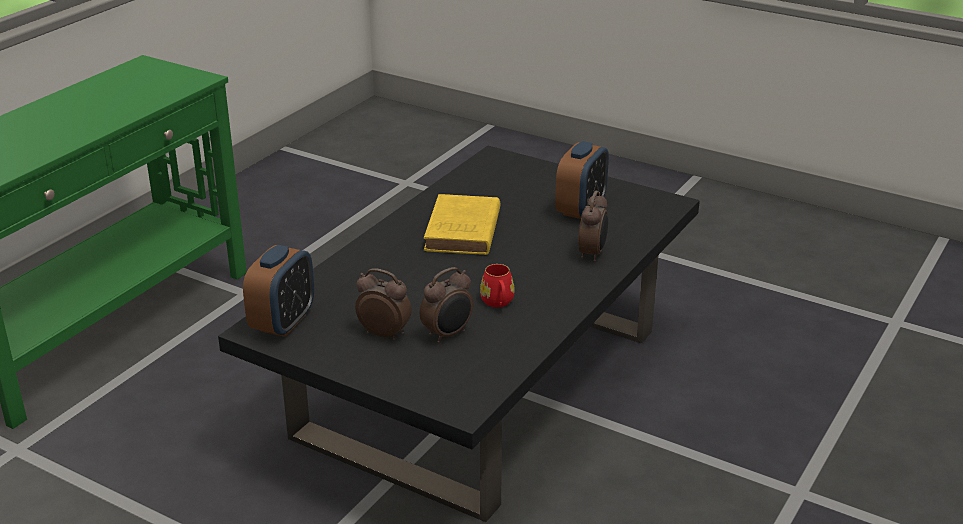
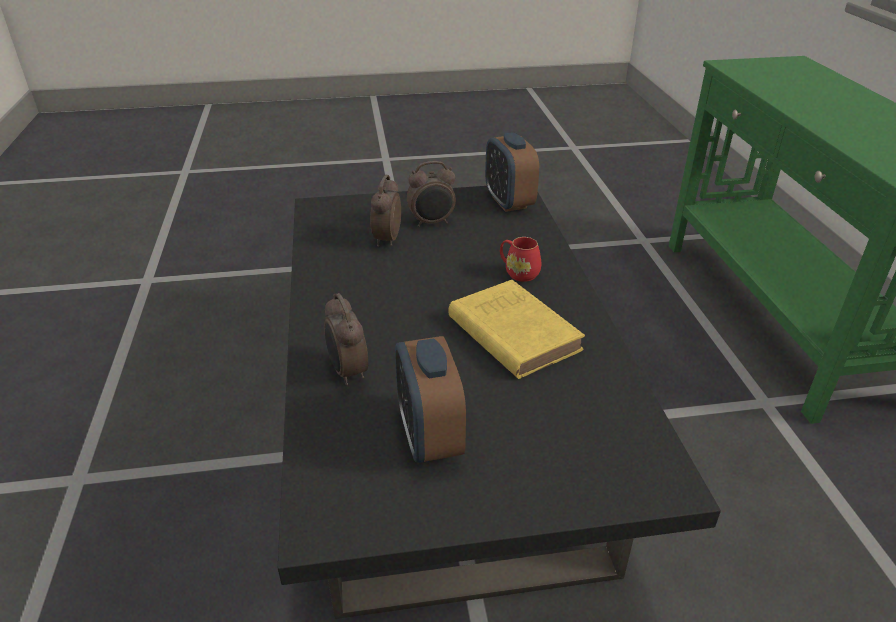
camera: 140 degrees right, 5 degrees up
red mug [480,264,515,307] -> red mug moved to [500,237,541,282]

